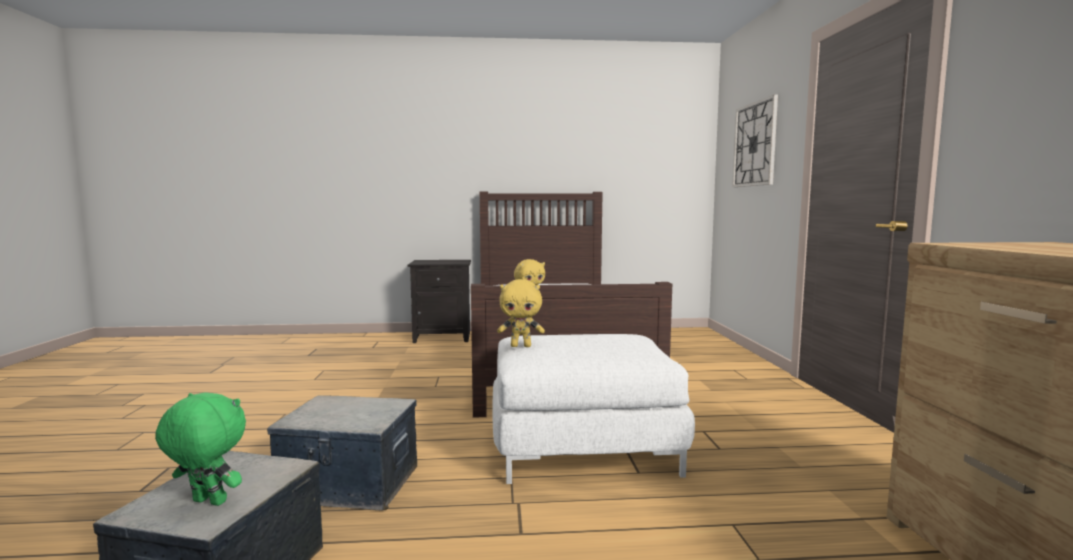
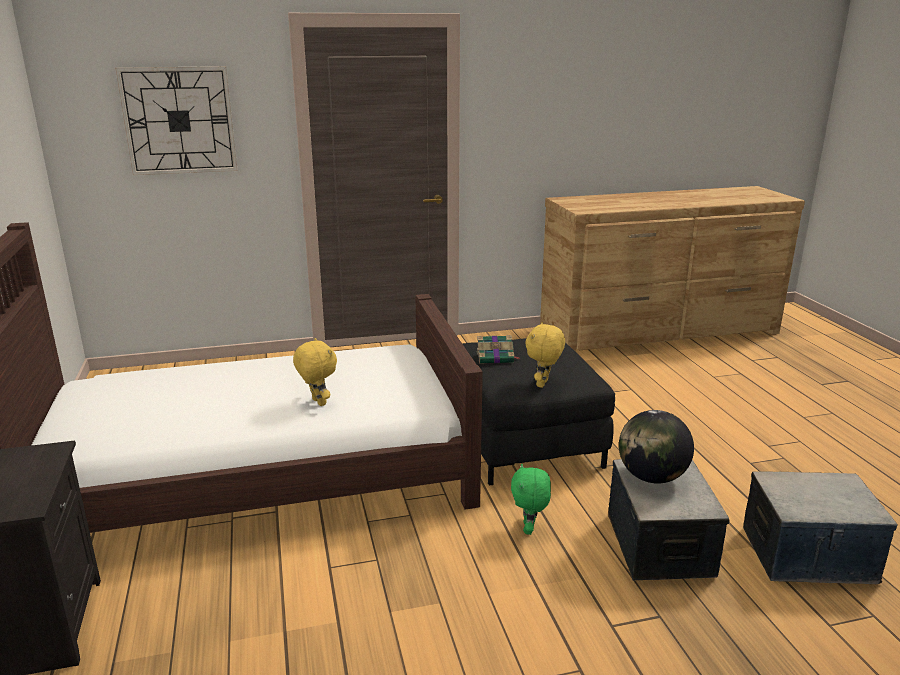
camera: 100 degrees left, 15 degrees up
green plush toy [155,393,246,506] -> green plush toy moved to [511,464,551,535]
white ottoman [493,334,695,484] -> black ottoman [463,338,615,486]
yellow plush toy [497,279,545,347] -> yellow plush toy turned 150 degrees counterclockwise [525,322,565,388]
none -> book [477,335,519,364]
none -> globe [619,410,694,484]

